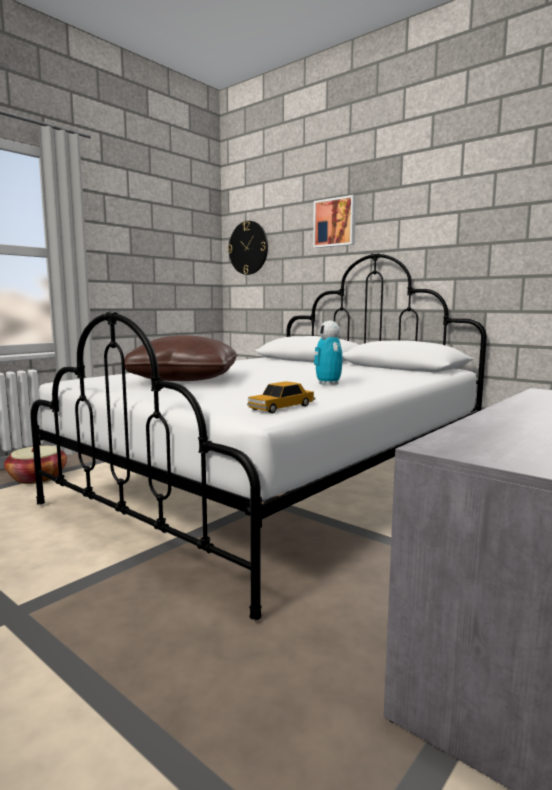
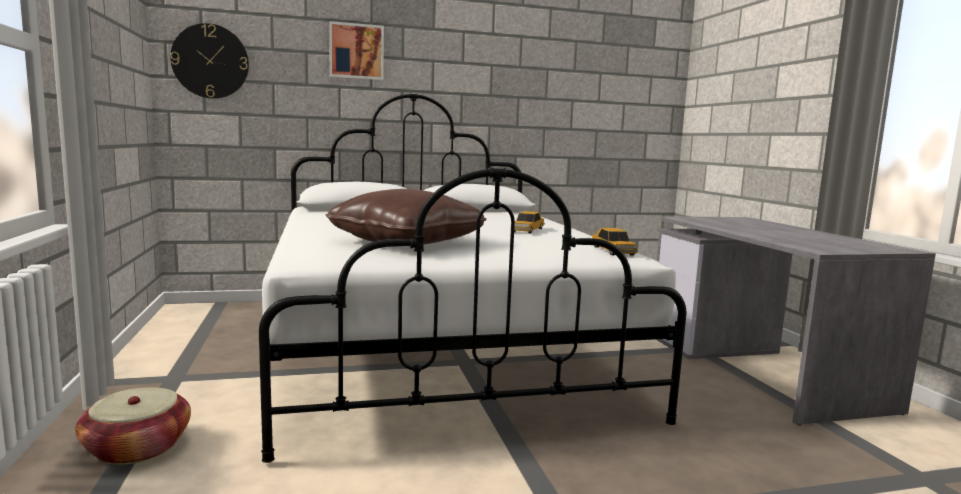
camera: 55 degrees left, 0 degrees up
toy robot [314,321,343,386] -> toy car [514,211,545,234]

